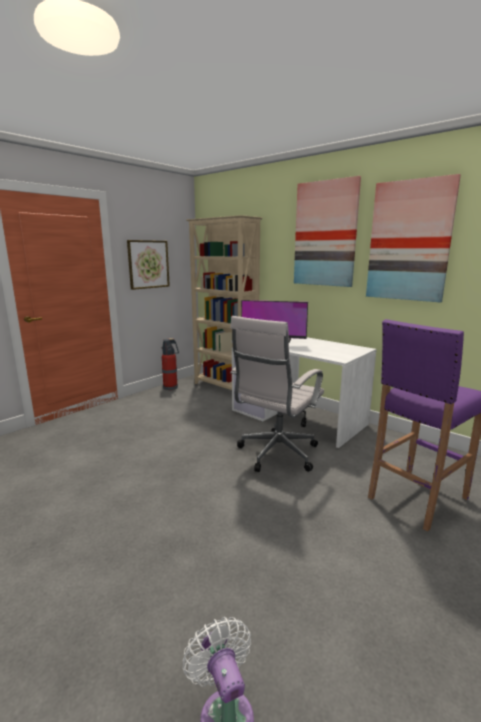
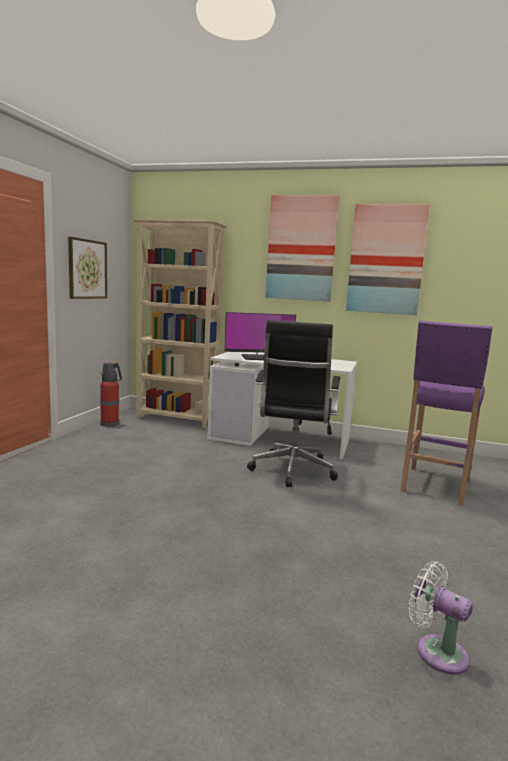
camera: 25 degrees left, 5 degrees down
white office chair [230,316,324,472] -> black office chair [247,320,340,487]

